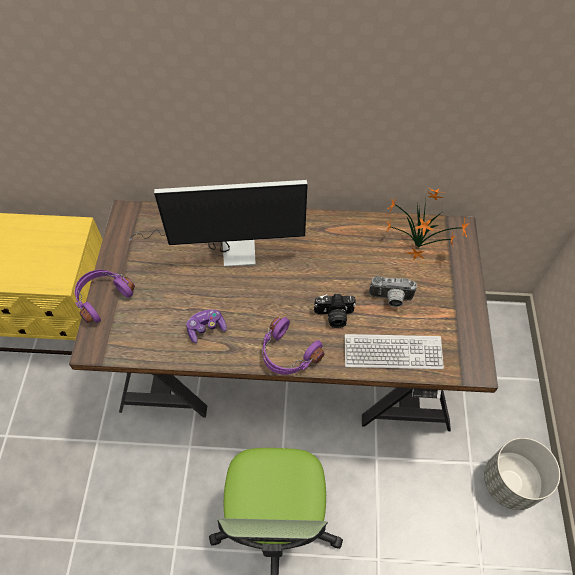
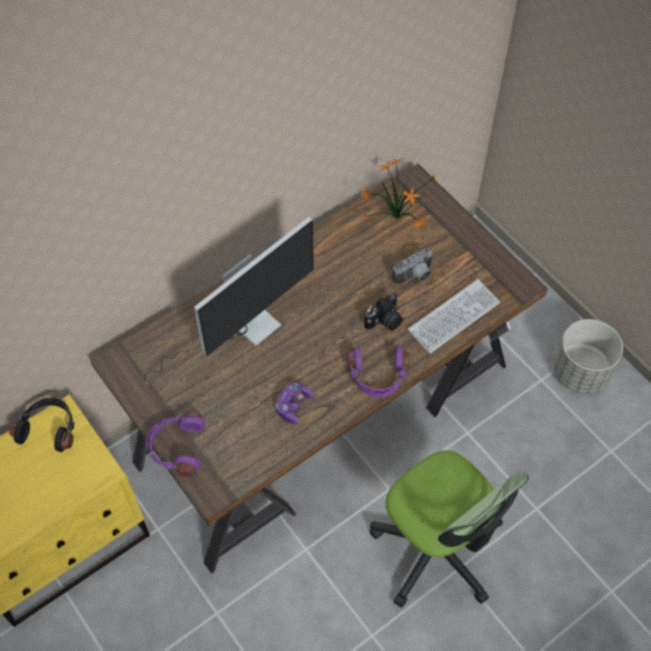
camera: 40 degrees left, 0 degrees up
none -> black headphones [9,397,75,452]

